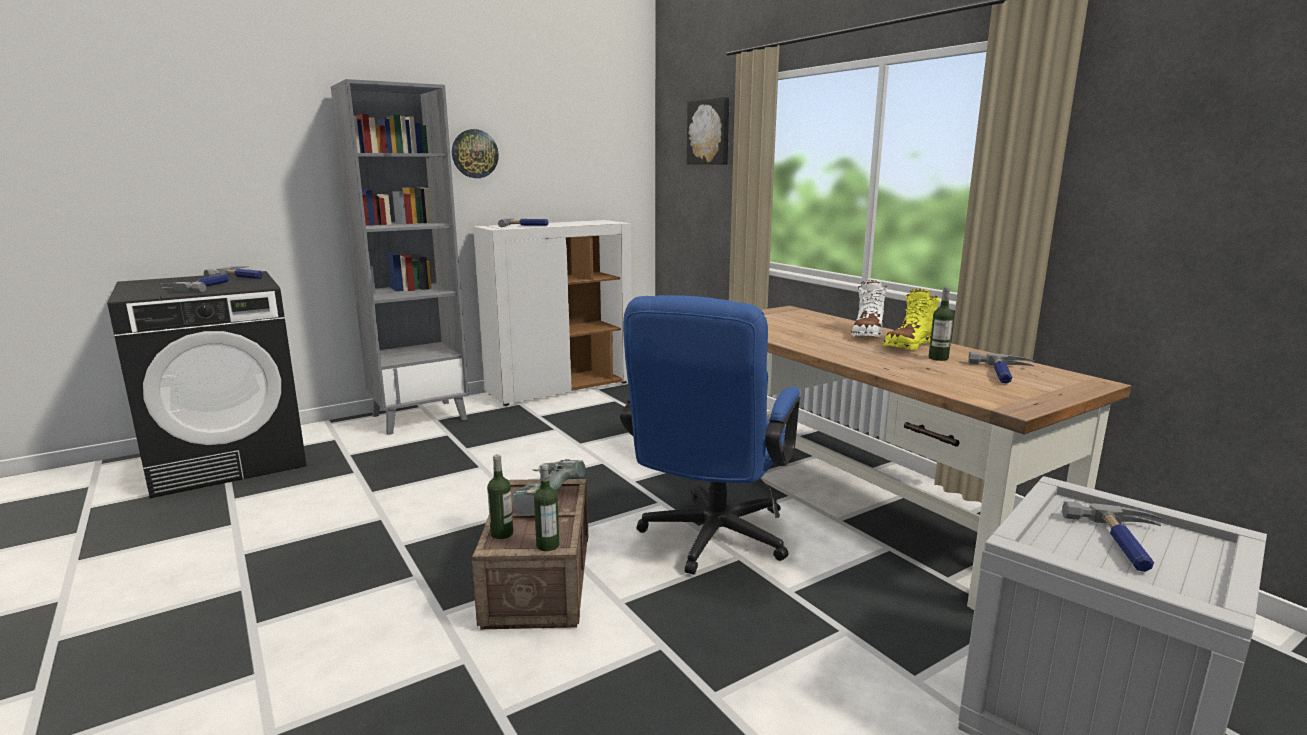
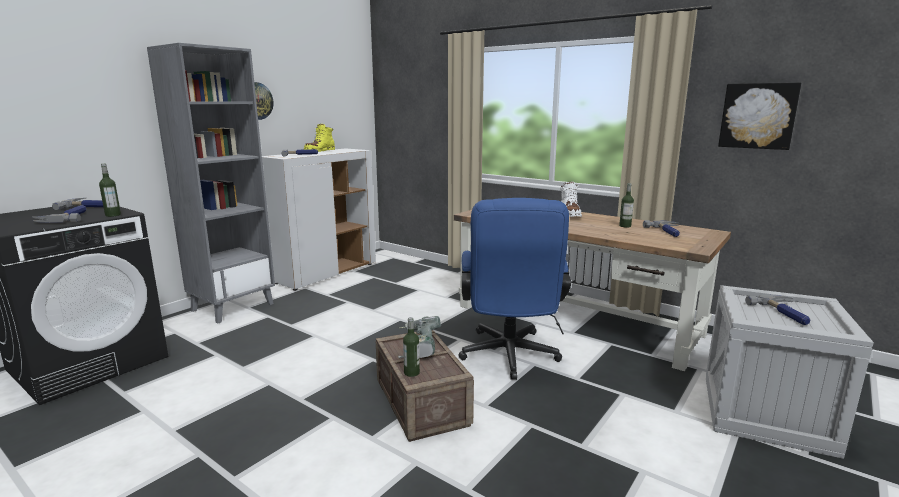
camera: 20 degrees left, 0 degrees up
bottle [534,463,559,551] -> bottle moved to [99,164,121,217]
picture [687,97,729,164] -> picture moved to [718,83,802,150]
yellow boot [883,289,940,350] -> yellow boot moved to [304,124,335,152]

